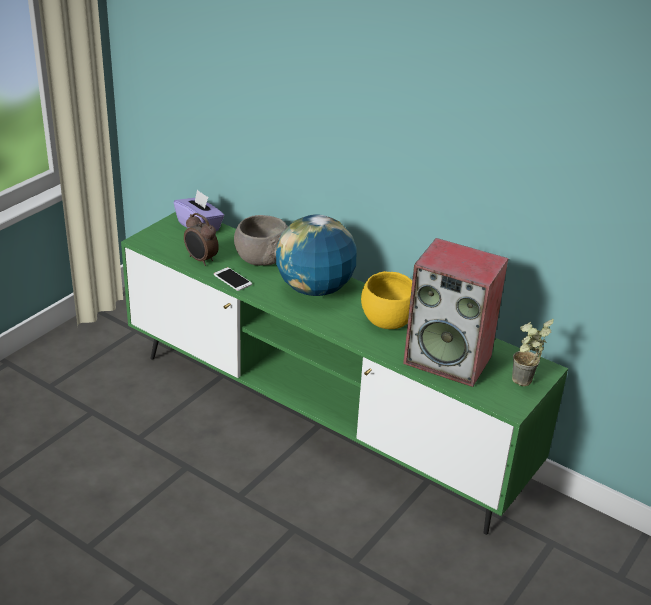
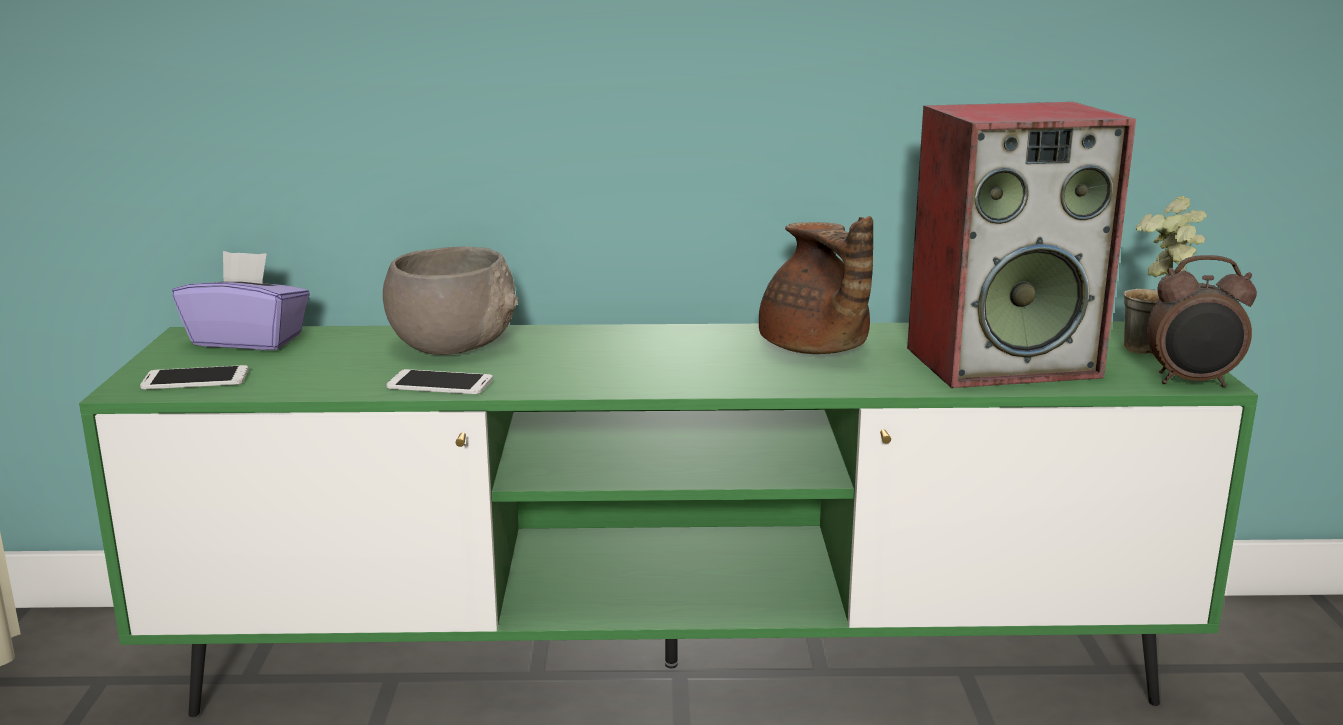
camera: 35 degrees left, 15 degrees down
alarm clock [184,213,219,266] -> alarm clock moved to [1146,255,1257,387]
globe [276,214,356,296] -> none
yellow bowl [361,271,412,329] -> brown teapot [759,216,873,354]
none -> phone [140,365,249,390]

